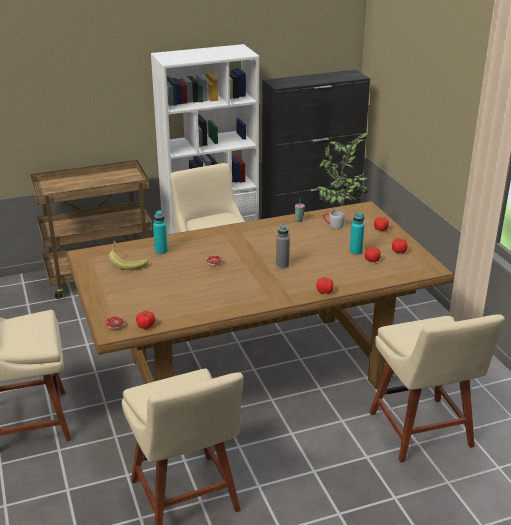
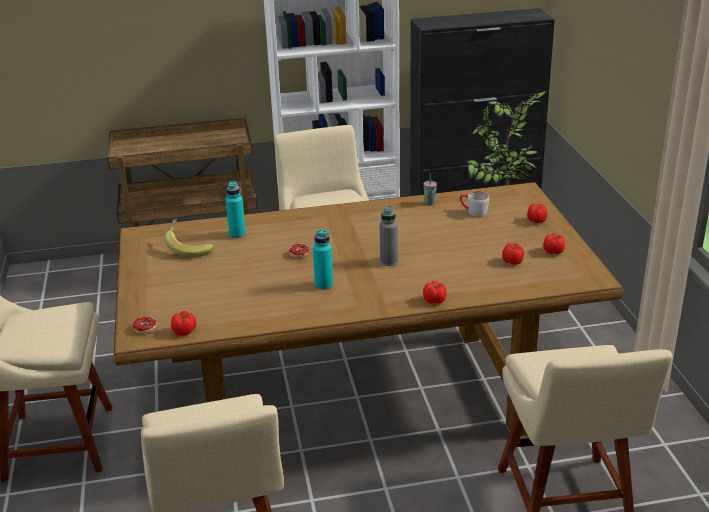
camera: 10 degrees right, 0 degrees up
turquoise bottle [350,212,364,255] -> turquoise bottle moved to [313,229,333,290]

